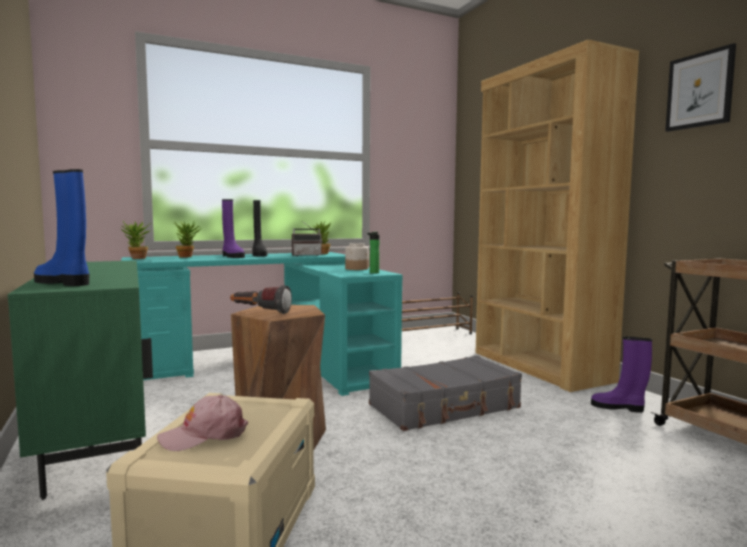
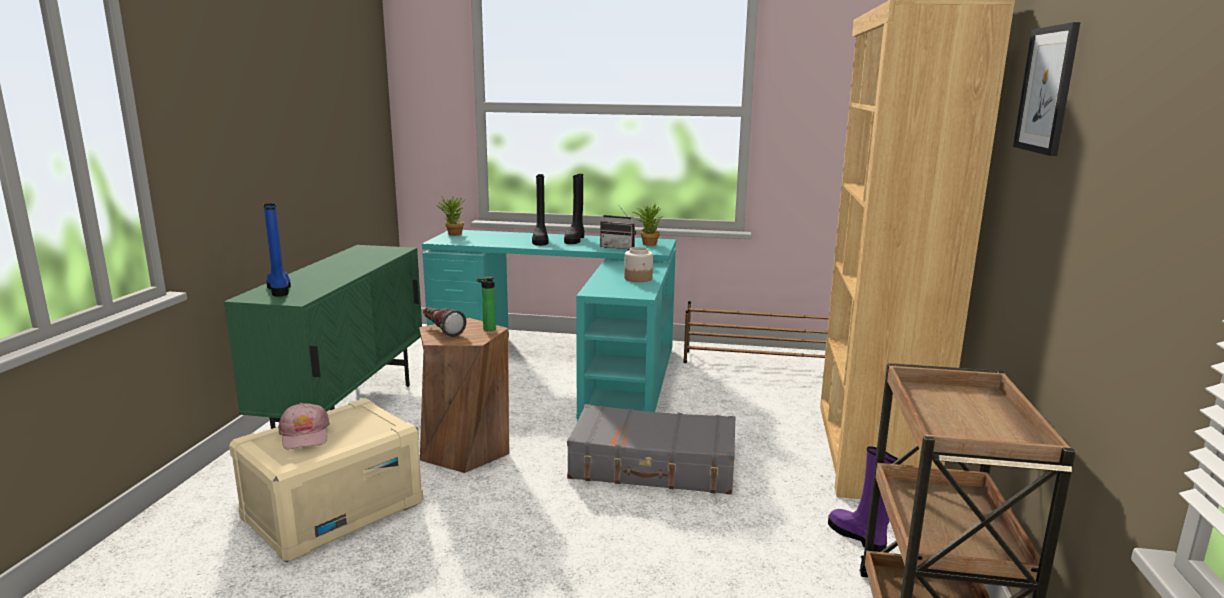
camera: 35 degrees right, 10 degrees up
pink cap [157,395,248,451] -> pink cap turned 120 degrees counterclockwise [278,403,330,450]
potted plant [174,221,202,258] -> none
purple boot [222,199,245,258] -> black boot [532,174,549,246]
bottle [367,232,379,274] -> bottle moved to [476,277,496,331]

